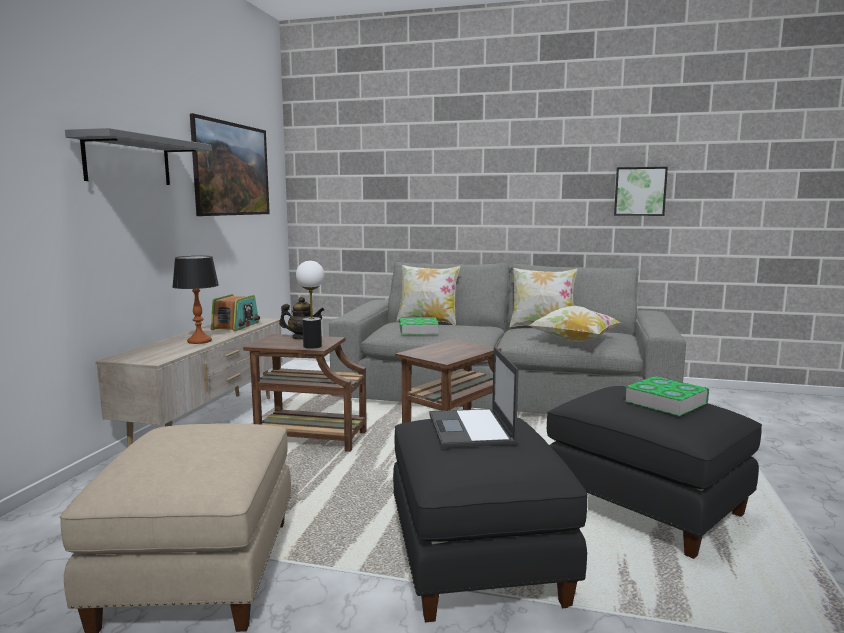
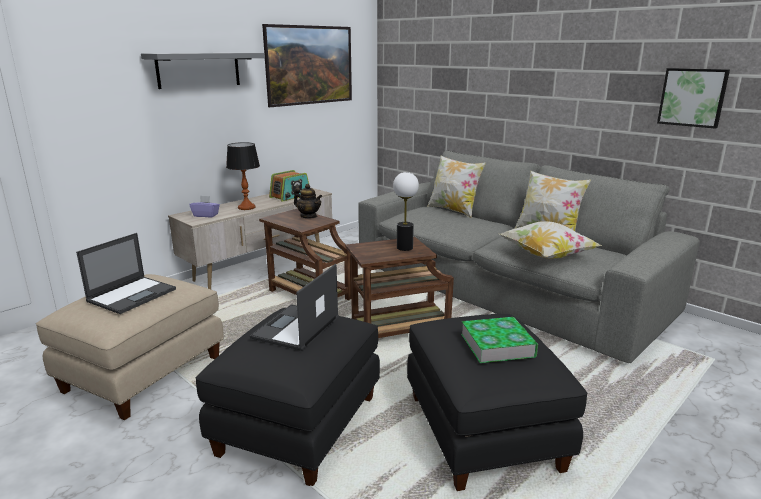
camera: 30 degrees right, 10 degrees up
table lamp [296,261,324,349] -> table lamp moved to [393,172,419,251]
book [400,317,439,335] -> none
none -> laptop [76,233,176,314]
none -> purple tissue box [190,195,220,217]

